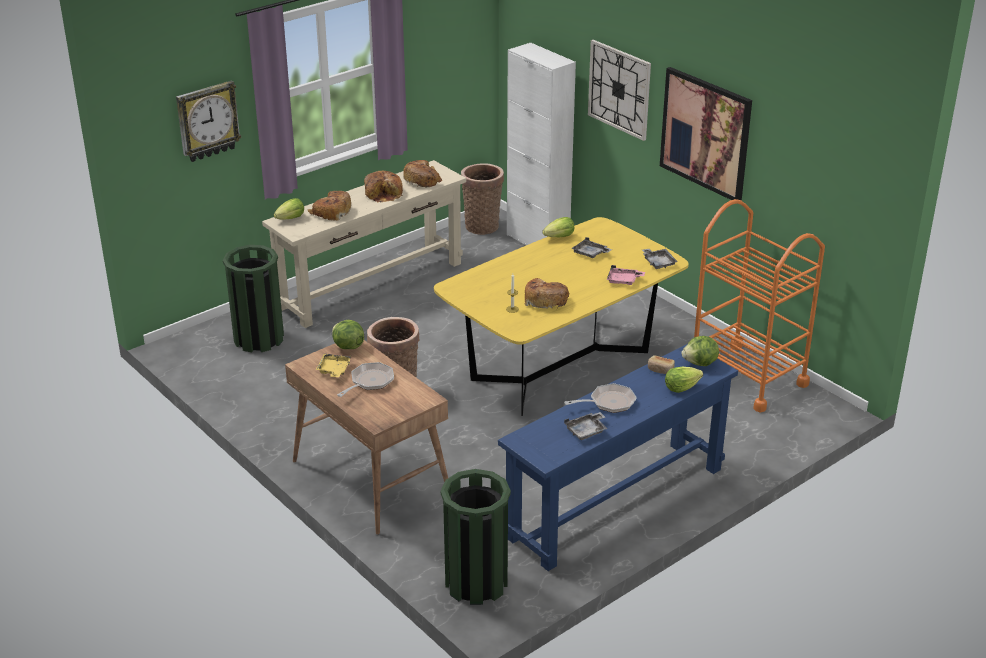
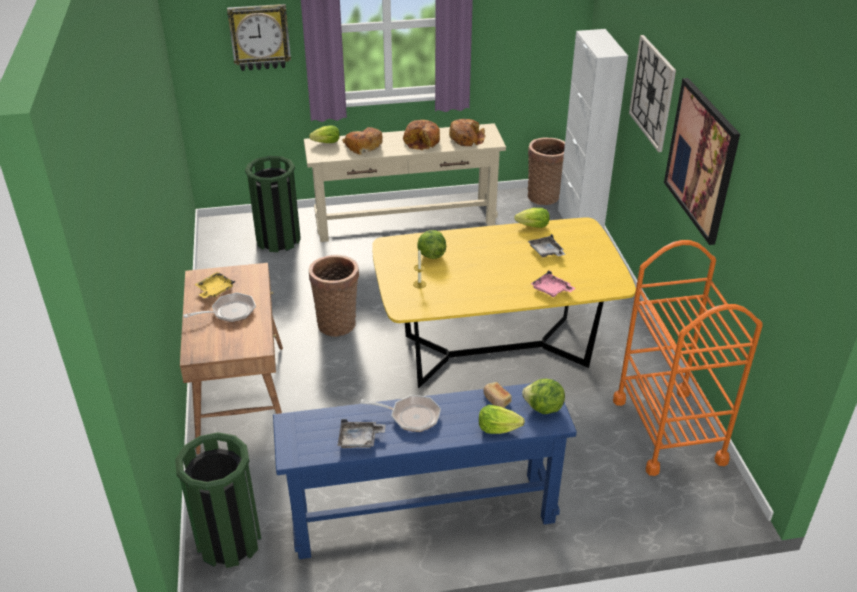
camera: 30 degrees right, 5 degrees up
lettuce [332,320,364,349] -> lettuce moved to [417,230,446,259]
bread [524,278,569,309] -> none
grey tray [642,249,678,269] -> none

